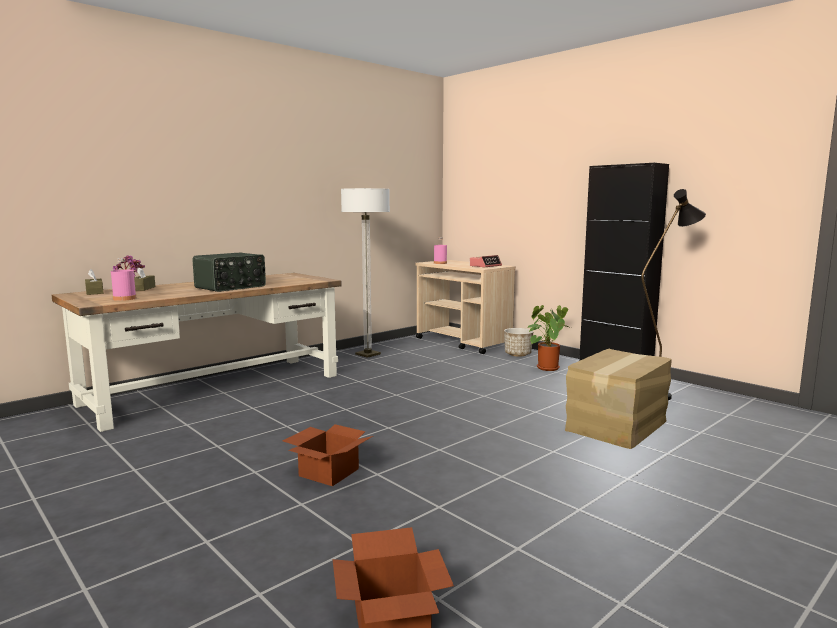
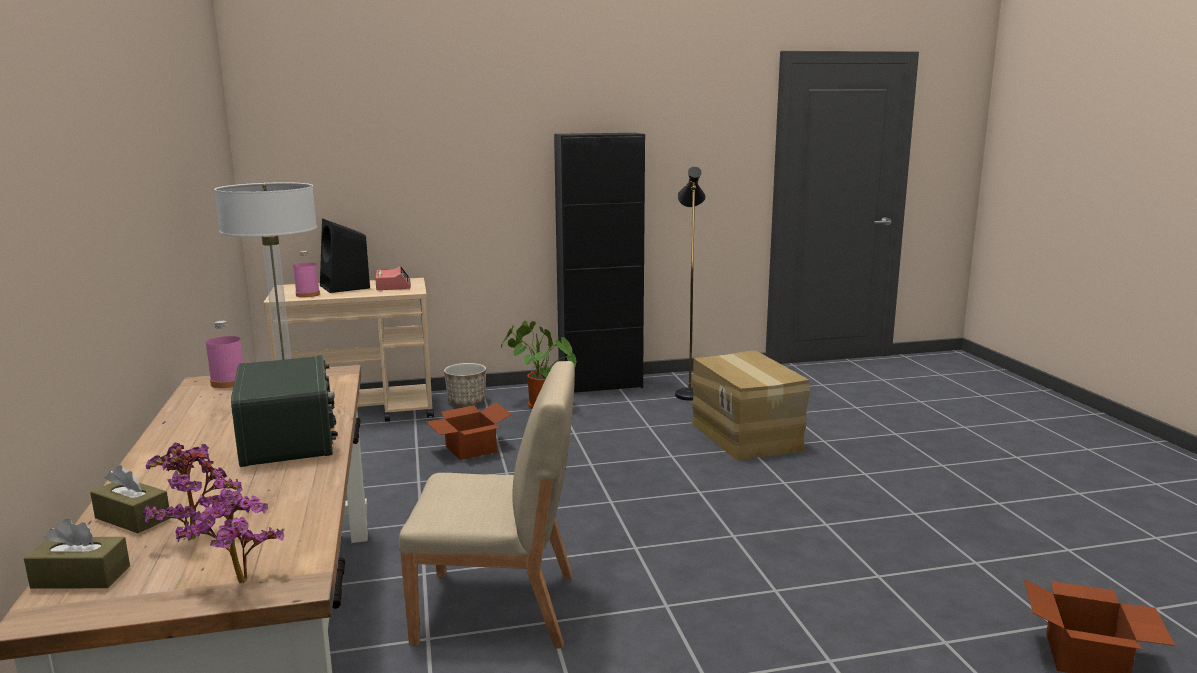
camera: 60 degrees left, 5 degrees up
pink bottle [111,258,136,301] -> pink bottle moved to [206,321,243,388]
cardboard box [282,424,373,486] -> cardboard box moved to [426,402,512,460]
none -> potted plant [175,489,284,583]
none -> black speaker [320,218,370,293]
none -> beige chair [399,361,575,649]

